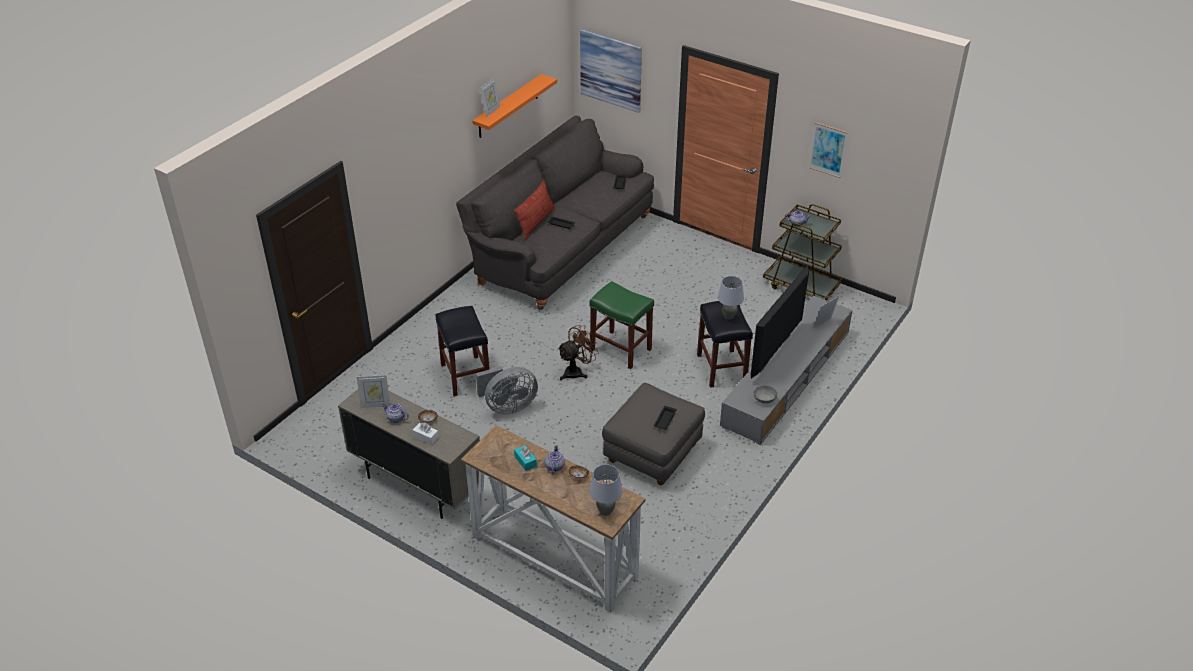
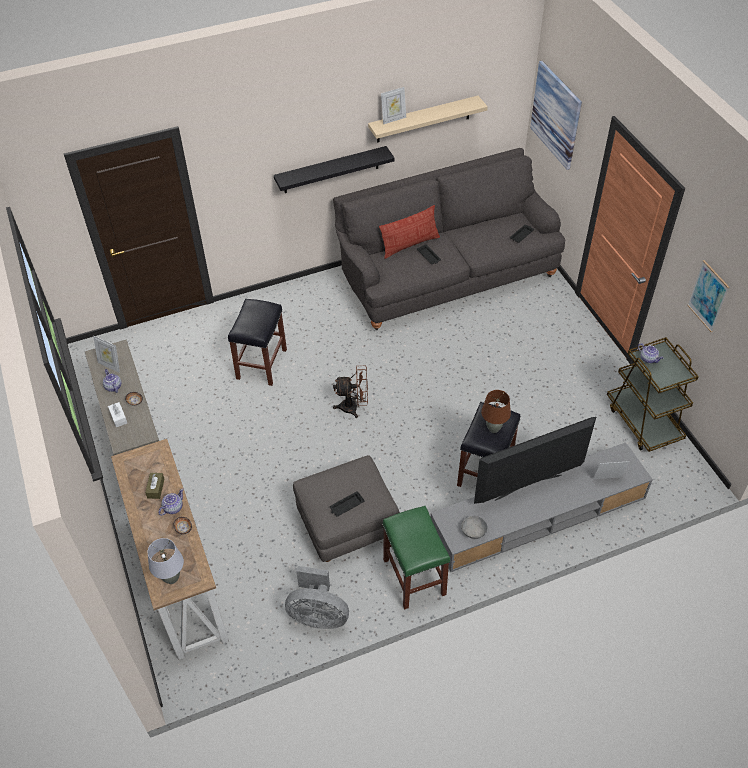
camera: 35 degrees right, 10 degrees up
orange shelf [472,74,557,138] -> beige shelf [368,96,488,143]
grey fan [476,366,538,414] -> grey fan moved to [285,566,349,629]
turquoise tissue box [514,445,537,471] -> brown tissue box [145,473,164,499]
green stool [589,281,654,369] -> green stool moved to [382,506,450,610]
grey table lamp [718,276,744,319] -> brown table lamp [481,390,511,433]
none -> black shelf [274,146,395,193]

